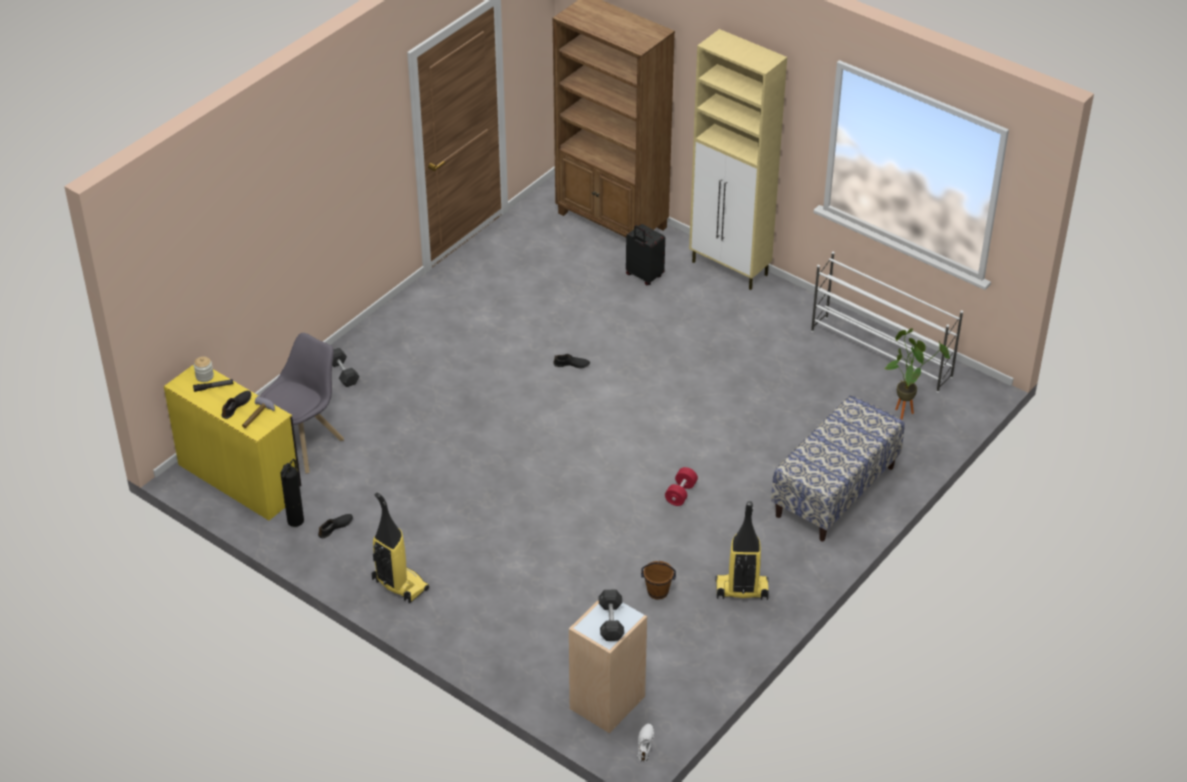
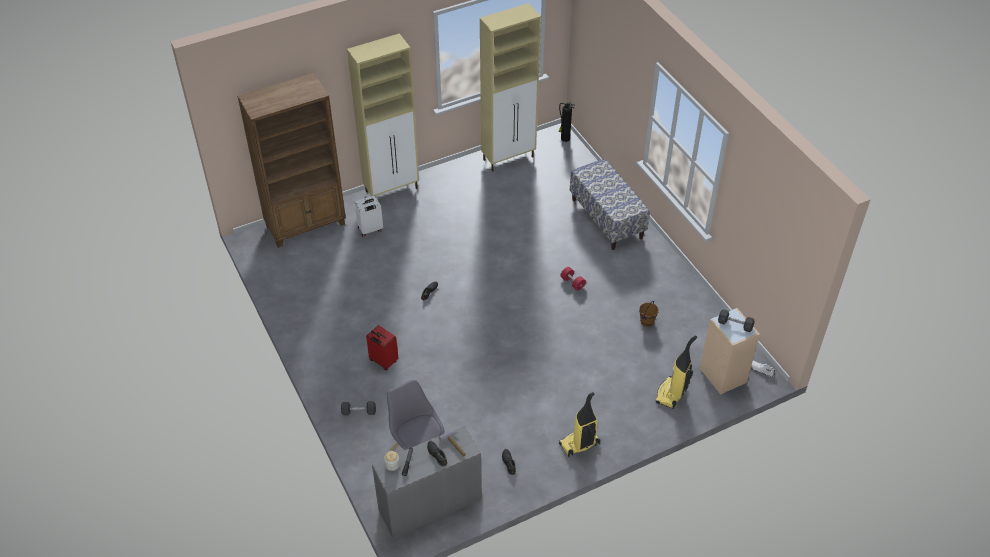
camera: 65 degrees left, 5 degrees up
yellow desk [164,364,301,521] -> grey desk [372,426,482,538]
fire extinguisher [280,459,304,527] -> fire extinguisher moved to [559,103,574,142]
black suitcase [626,224,665,285] -> white suitcase [355,196,383,237]
vacuum cleaner [716,501,769,600] -> vacuum cleaner moved to [655,336,697,409]
white shoe rack [811,251,963,393] -> beige cabinet [480,3,541,172]
potted plant [884,328,950,420] -> none
none -> red suitcase [366,325,399,370]

